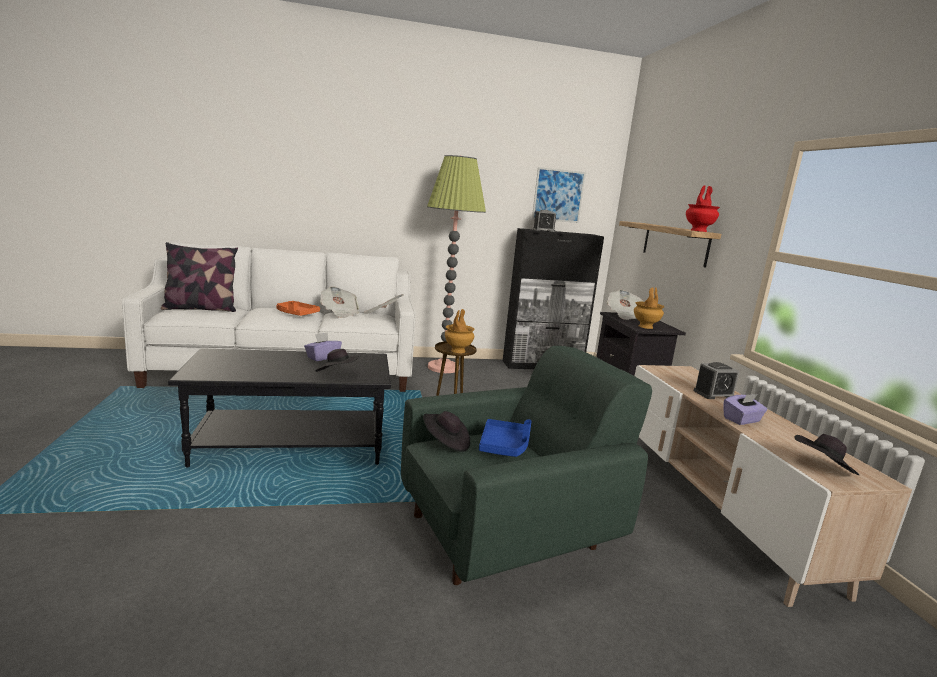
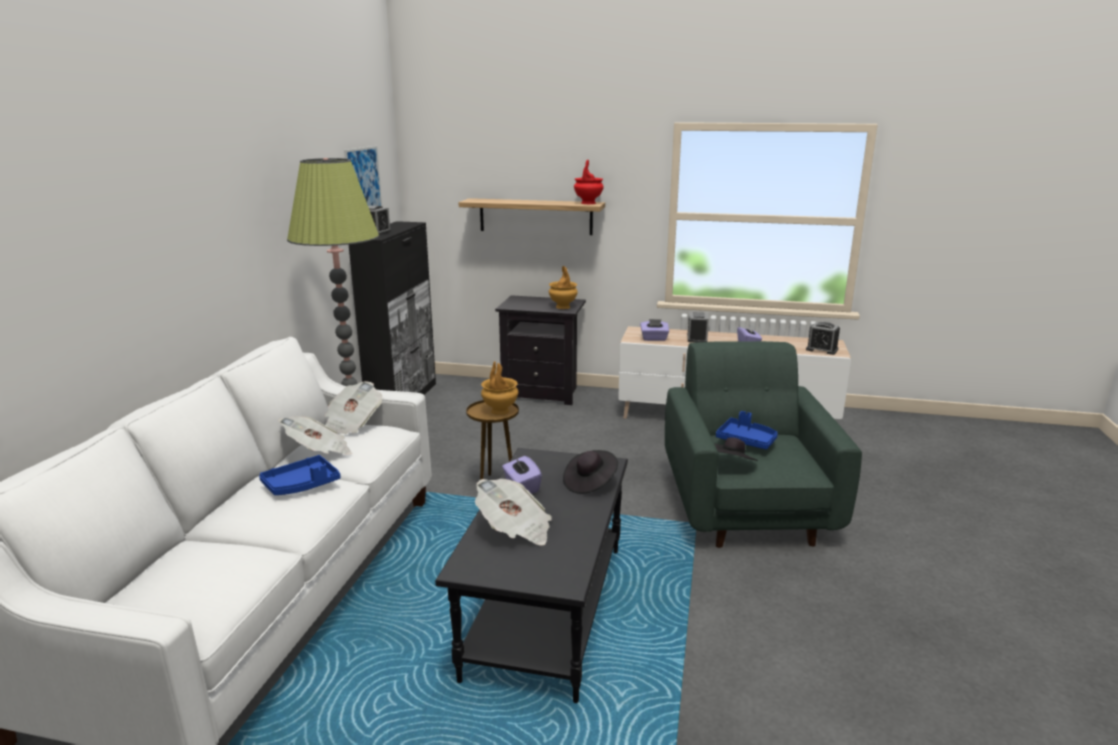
camera: 65 degrees left, 5 degrees up
pillow [161,242,238,312] -> none
orange tray [276,301,320,316] -> blue tray [259,455,341,495]
newspaper [607,290,644,320] -> newspaper moved to [475,479,552,546]
black hat [794,434,860,475] -> alarm clock [806,322,840,355]
none -> purple tissue box [640,319,669,341]

